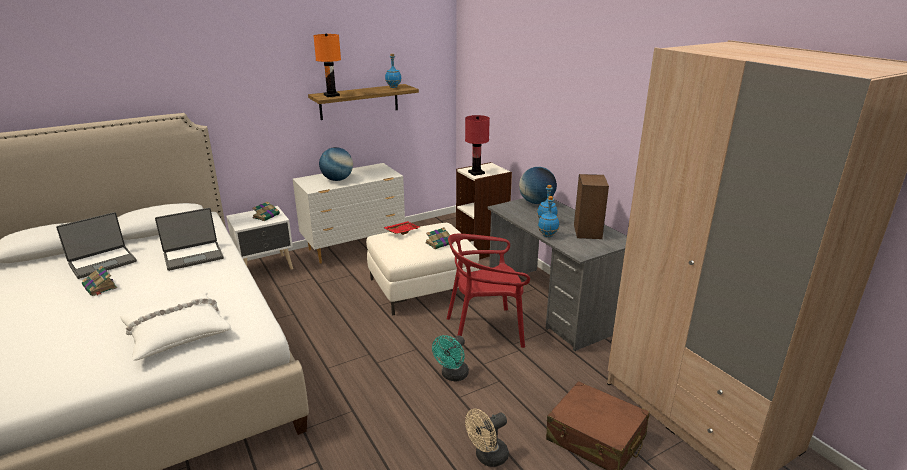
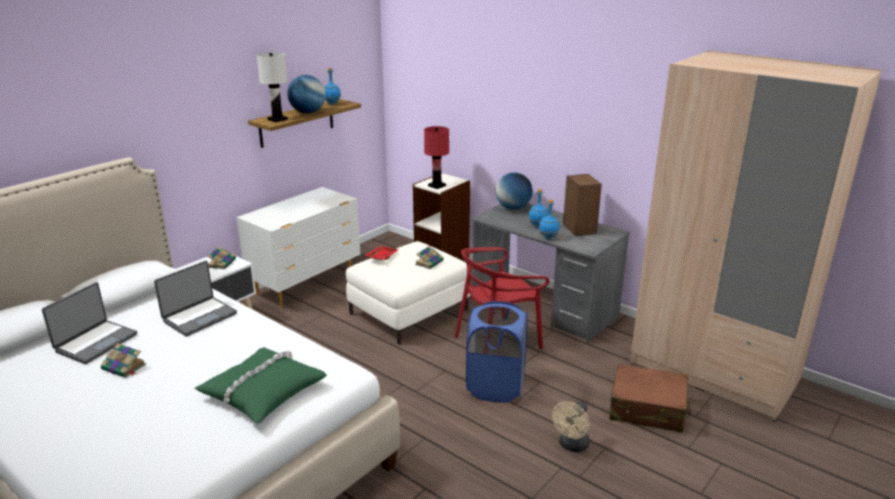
camera: 20 degrees left, 0 degrees up
white pillow [120,292,231,361] -> green pillow [195,347,327,424]
orange table lamp [313,34,341,97] -> white table lamp [257,52,288,122]
globe [319,147,353,181] -> globe moved to [287,75,325,113]
turquoise fan [432,335,469,382] -> blue laundry basket [466,301,528,403]

